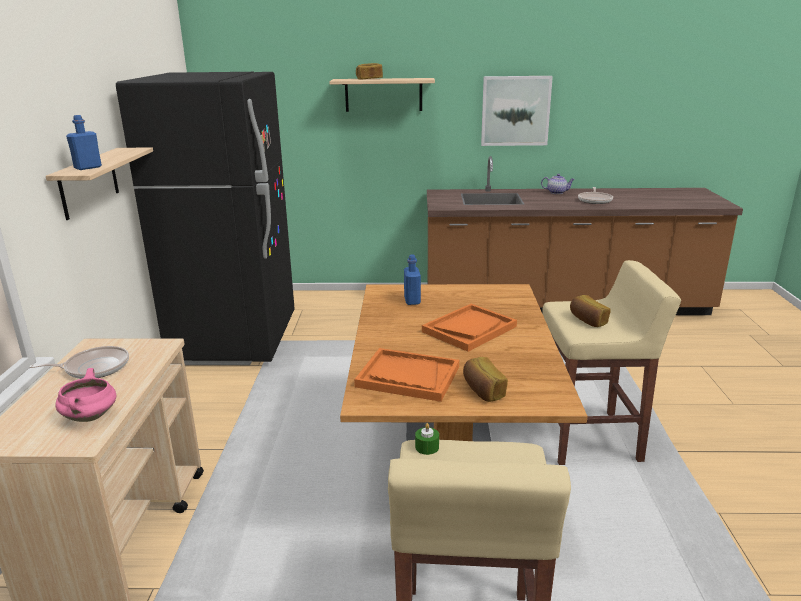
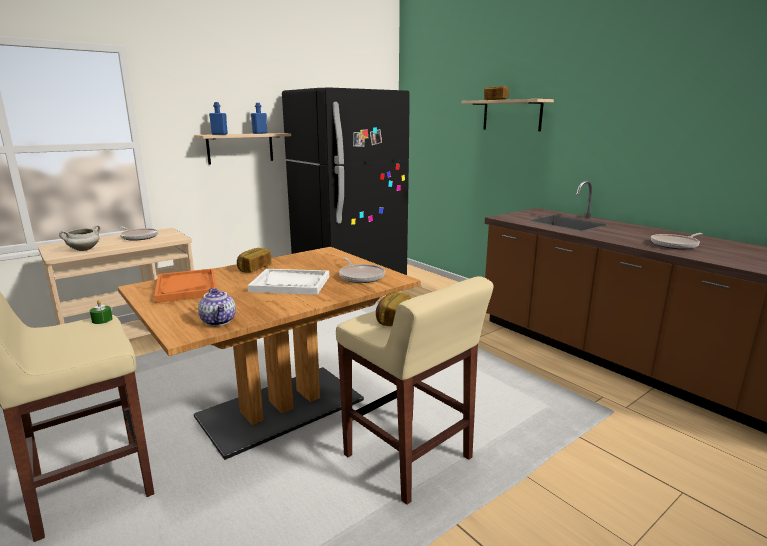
camera: 50 degrees right, 5 degrees down
pink cooking pot [55,368,116,422] -> white cooking pot [59,225,100,251]
blue bottle [404,254,421,305] -> blue bottle moved to [251,103,267,134]
orange tray [422,304,517,352] -> white tray [248,269,329,295]
bread [463,357,508,402] -> bread moved to [237,248,272,273]
picture [481,76,553,146] -> none
teapot [541,174,575,194] -> teapot moved to [198,288,236,326]
none -> frying pan [339,257,385,283]

